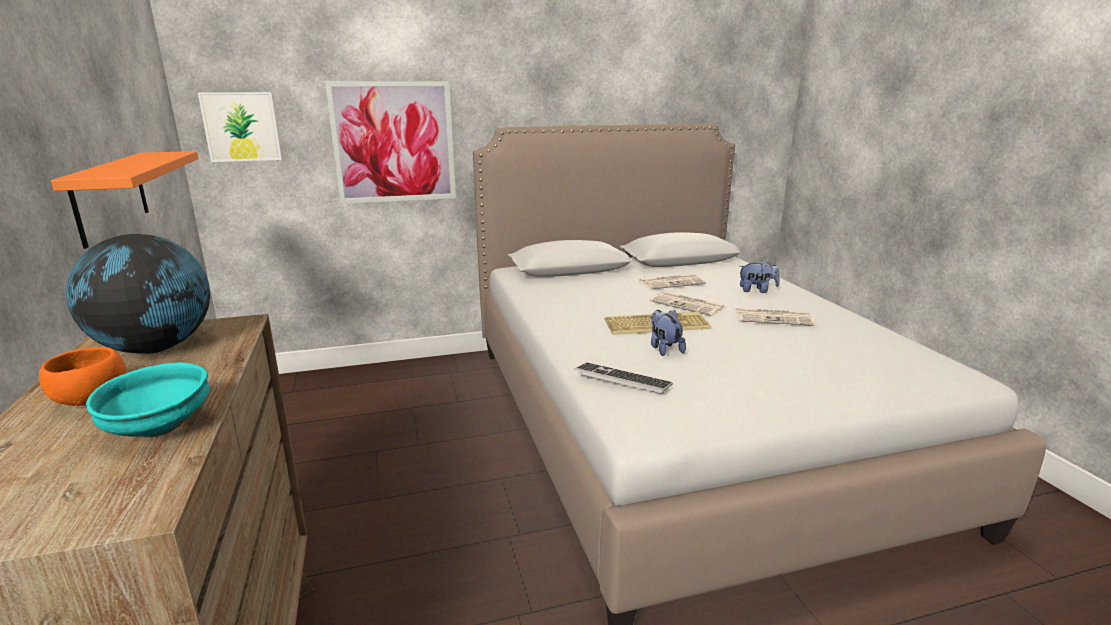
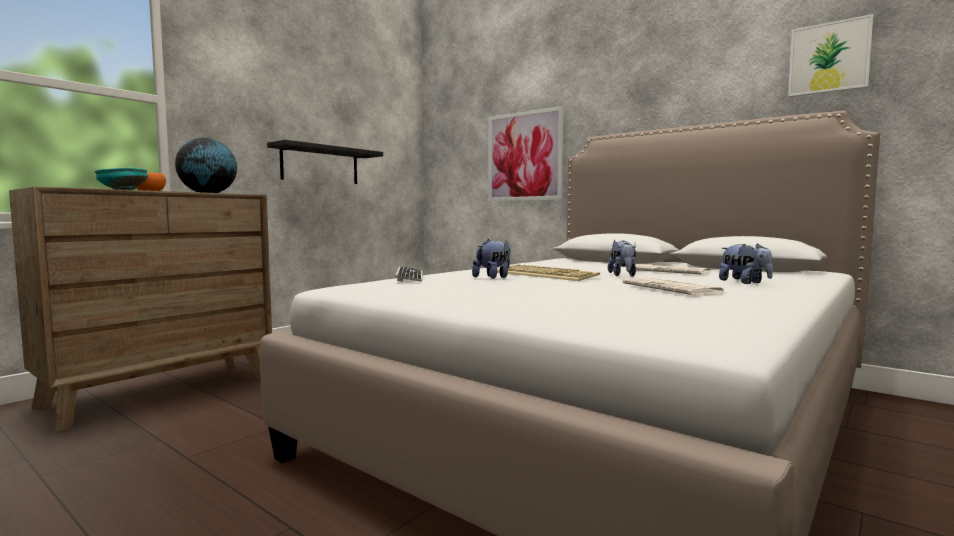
camera: 55 degrees right, 15 degrees down
orange shelf [51,151,198,249] -> black shelf [267,140,383,184]
picture [198,92,282,162] -> picture moved to [788,14,873,97]
newspaper [650,291,726,316] -> plush toy [608,240,636,276]

